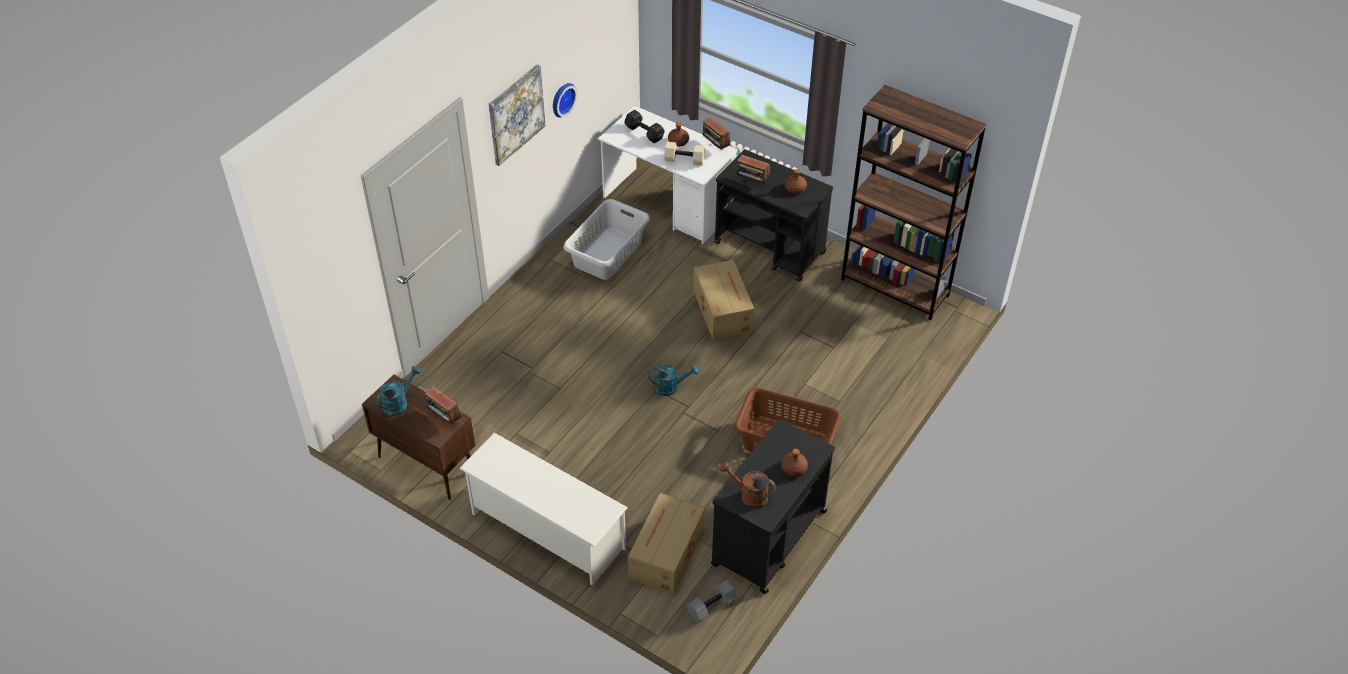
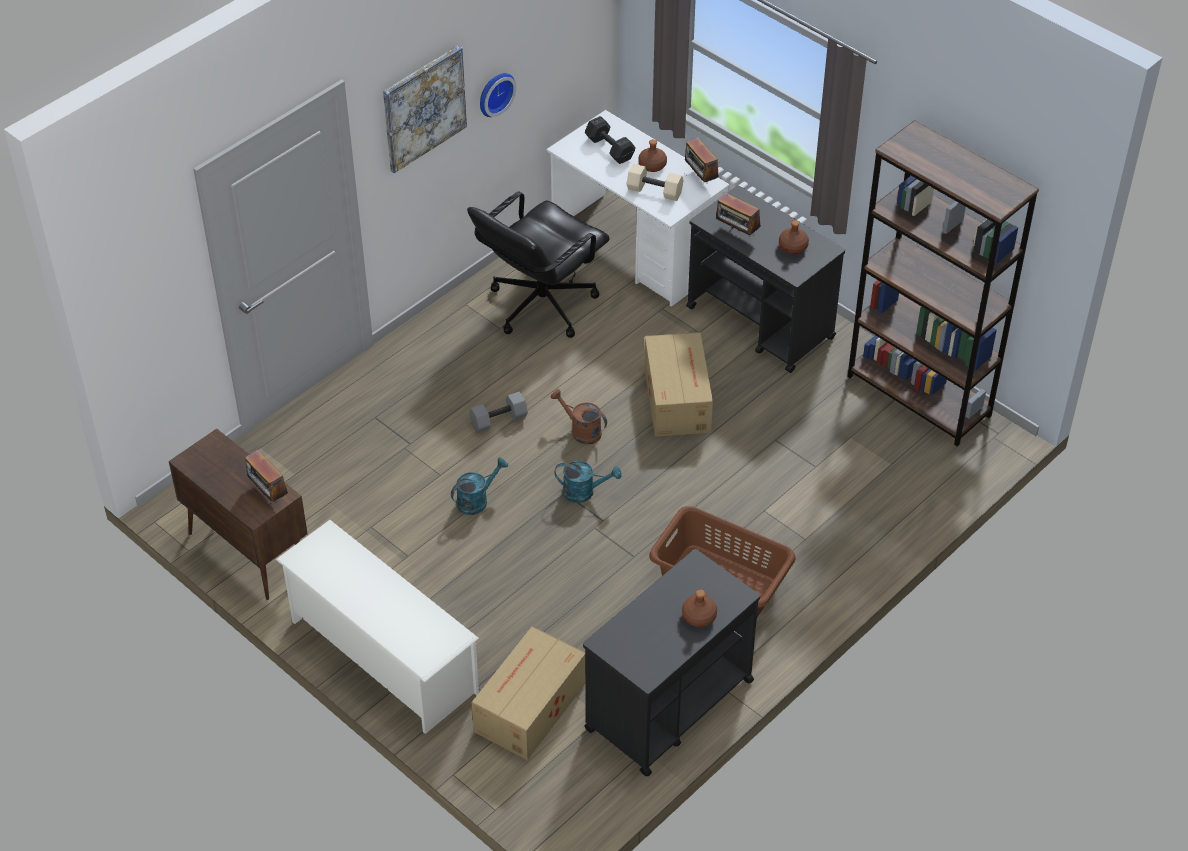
camera: 10 degrees right, 0 degrees up
turquoise watering can [376,366,421,416] -> turquoise watering can moved to [451,457,508,515]
grey laundry basket [563,199,650,280] -> black office chair [467,192,610,338]
grey dumbbell [686,580,737,623] -> grey dumbbell moved to [469,392,528,433]
brown watering can [720,462,776,508] -> brown watering can moved to [551,389,607,445]

